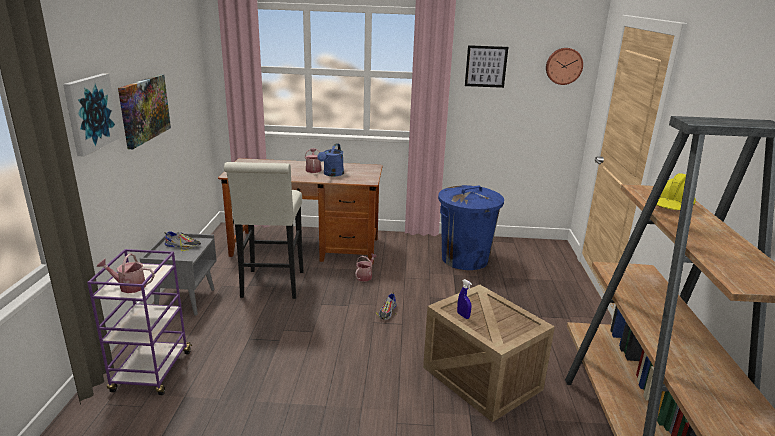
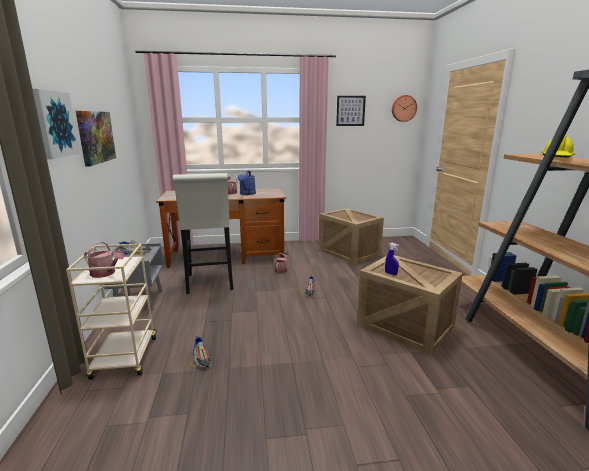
camera: 10 degrees left, 5 degrees down
purple cart [87,249,192,395] -> beige cart [66,244,157,380]
watering can [96,253,155,293] -> watering can turned 150 degrees counterclockwise [84,241,124,278]
blue trash can [438,185,504,270] -> crate [318,208,384,264]
none -> shoe [191,336,212,368]

